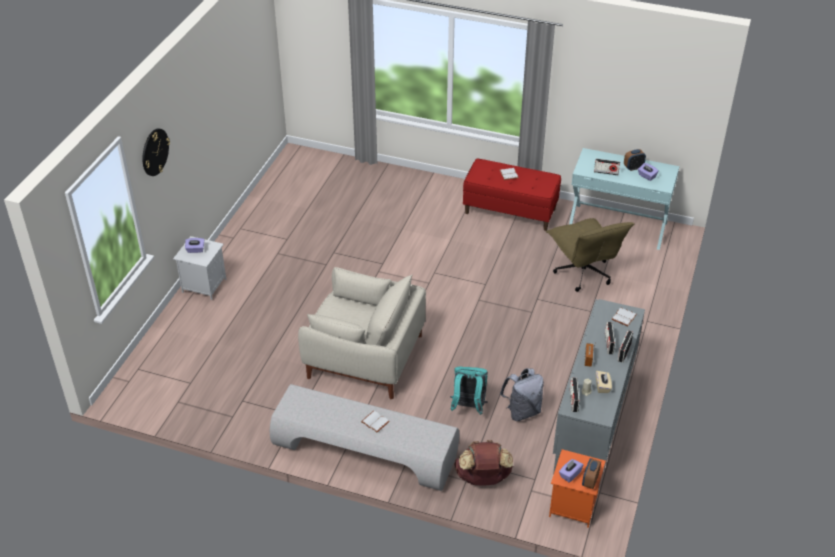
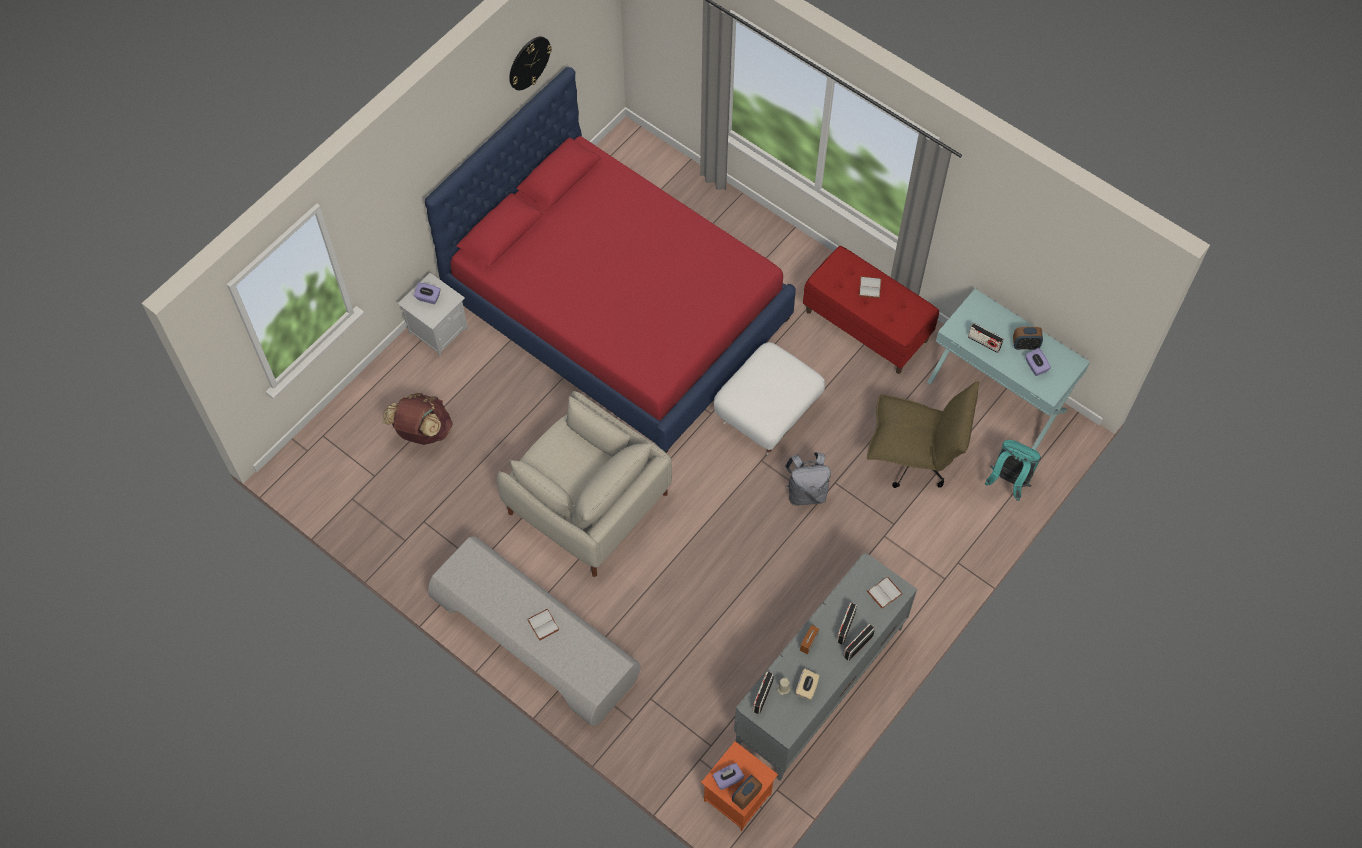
camera: 20 degrees right, 20 degrees up
wall clock [142,129,170,176] -> wall clock moved to [509,37,552,90]
turquoise backpack [450,366,488,415] -> turquoise backpack moved to [985,440,1041,501]
brown backpack [454,440,513,485] -> brown backpack moved to [382,393,453,445]
grey backpack [500,368,544,421] -> grey backpack moved to [785,452,831,506]
beige office chair [546,218,635,292] -> beige office chair turned 75 degrees counterclockwise [867,381,979,488]
none -> red bed [425,67,796,453]
none -> white ottoman [714,342,825,455]

